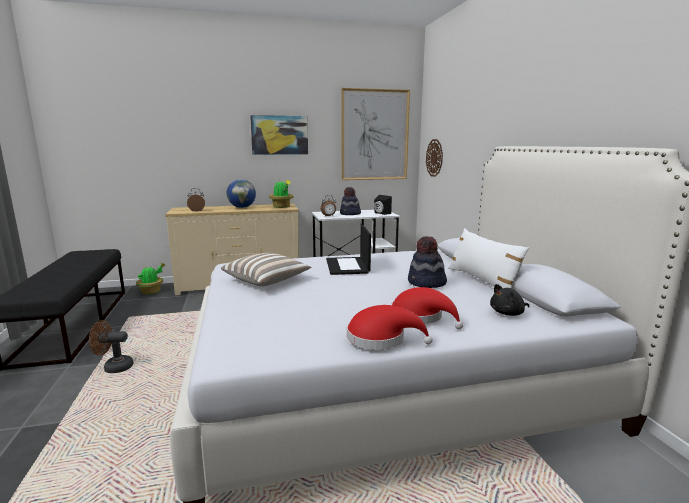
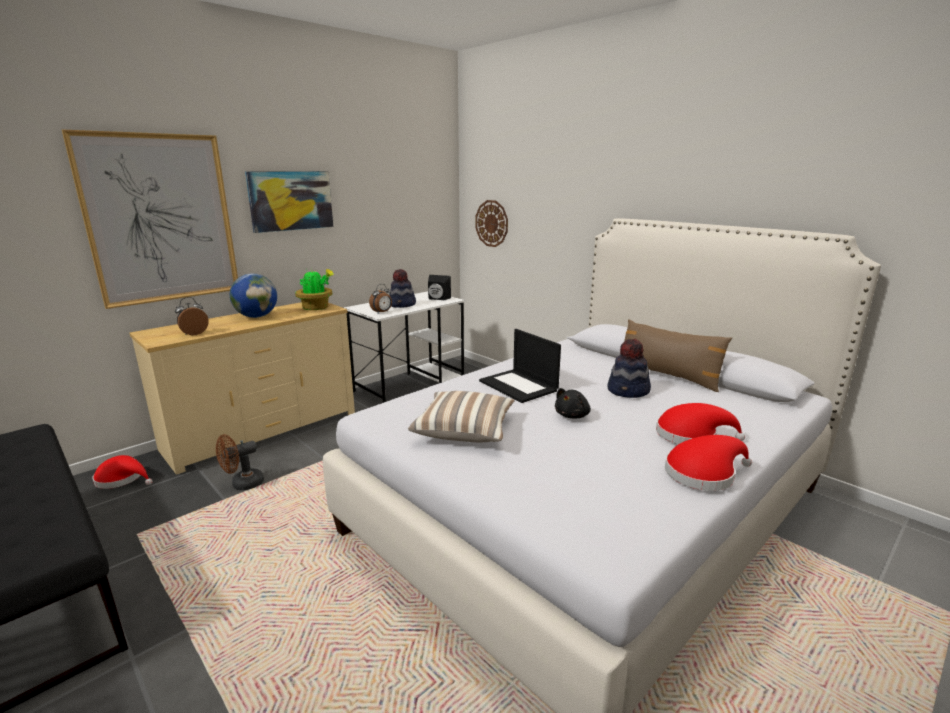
camera: 30 degrees left, 5 degrees up
brown fan [89,320,134,373] -> brown fan moved to [216,434,264,490]
potted plant [136,263,165,294] -> red hat [93,455,152,489]
picture [341,88,410,180] -> picture moved to [62,129,238,309]
white pillow [448,228,529,289] -> brown pillow [620,319,732,392]
black plush toy [490,284,529,316] -> black plush toy moved to [555,388,591,418]

